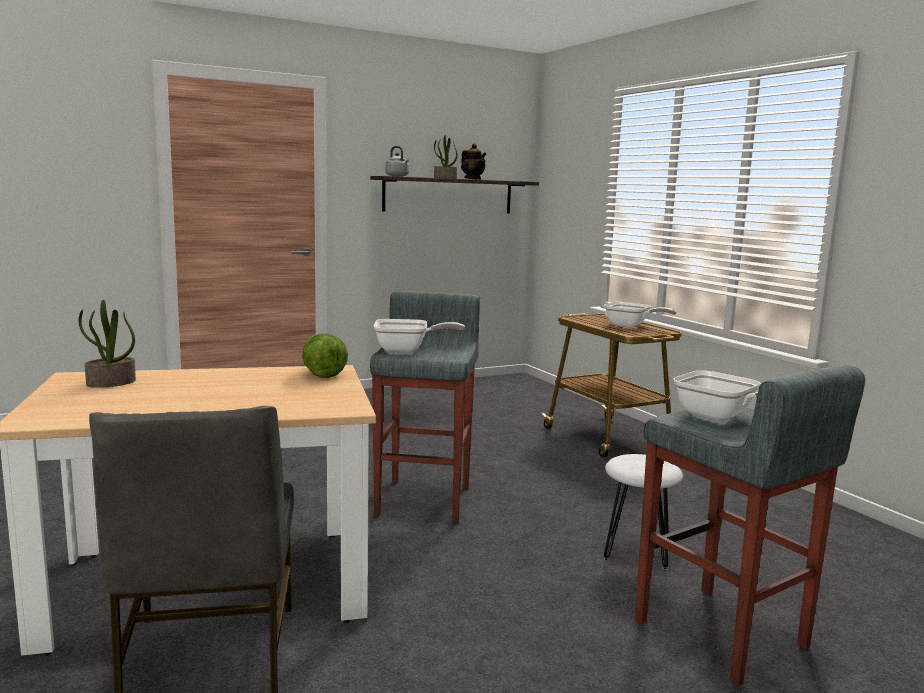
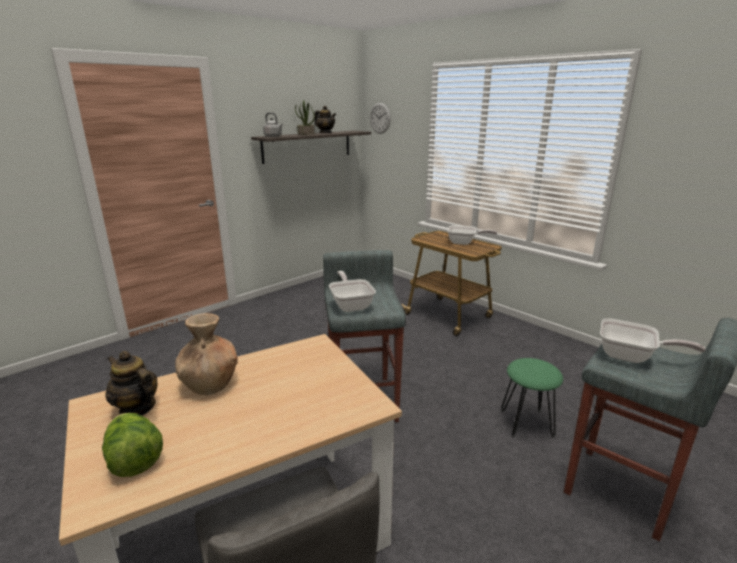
camera: 15 degrees left, 10 degrees up
potted plant [79,300,136,388] -> teapot [105,351,158,416]
lettuce [302,333,348,378] -> lettuce moved to [102,413,163,477]
frying pan [374,319,465,352] -> frying pan turned 90 degrees counterclockwise [329,271,376,312]
white stool [604,454,683,570] -> green stool [501,358,563,438]
none -> brown vase [175,313,238,395]
none -> wall clock [370,103,391,134]

